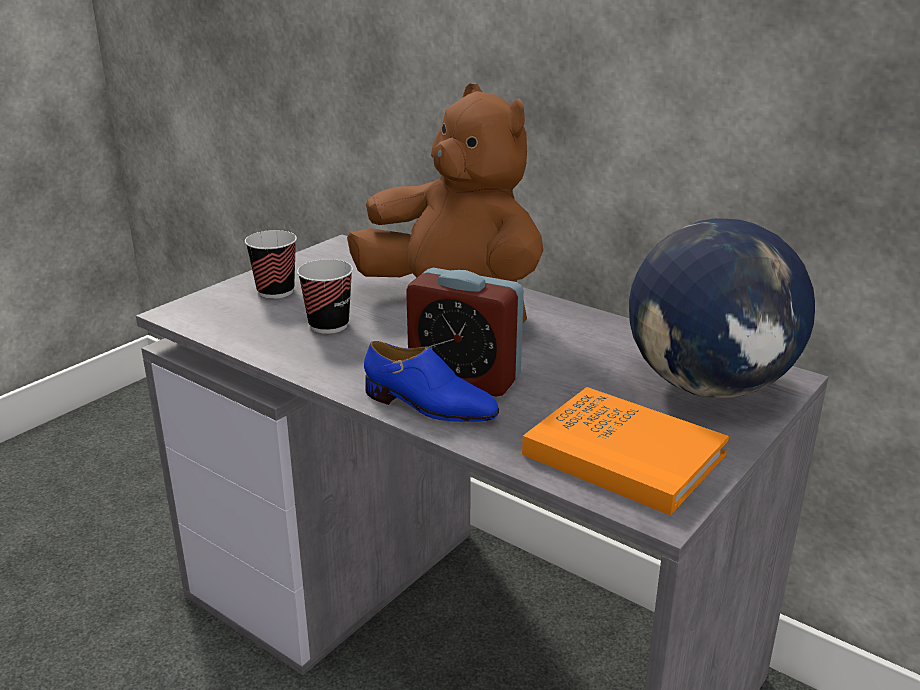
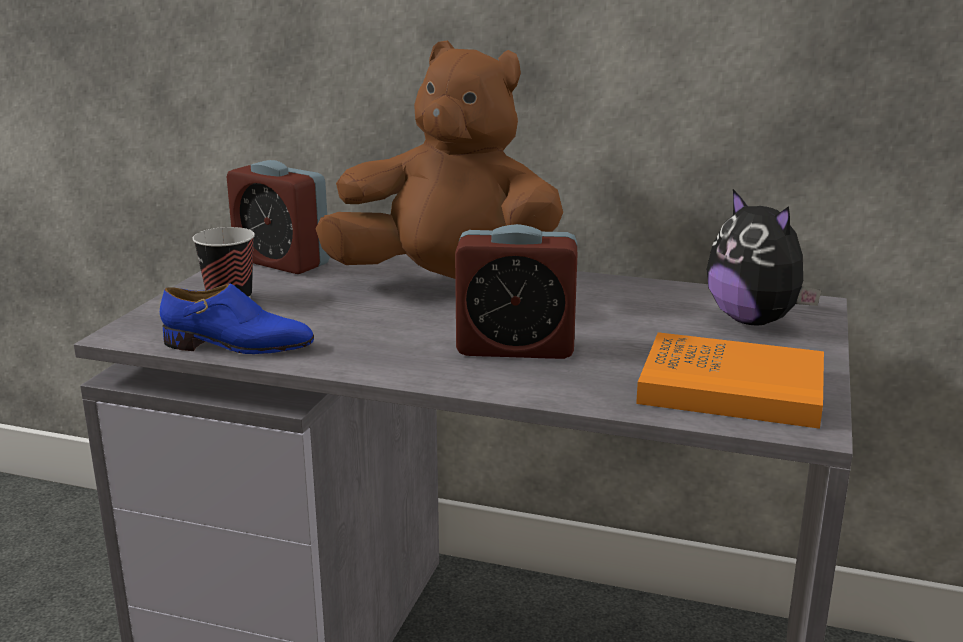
camera: 20 degrees left, 5 degrees down
cup [297,259,353,334] -> none
blue shoe [364,341,499,422] -> blue shoe moved to [160,283,314,354]
globe [629,218,815,398] -> plush toy [707,189,822,326]
none -> alarm clock [227,160,330,274]

